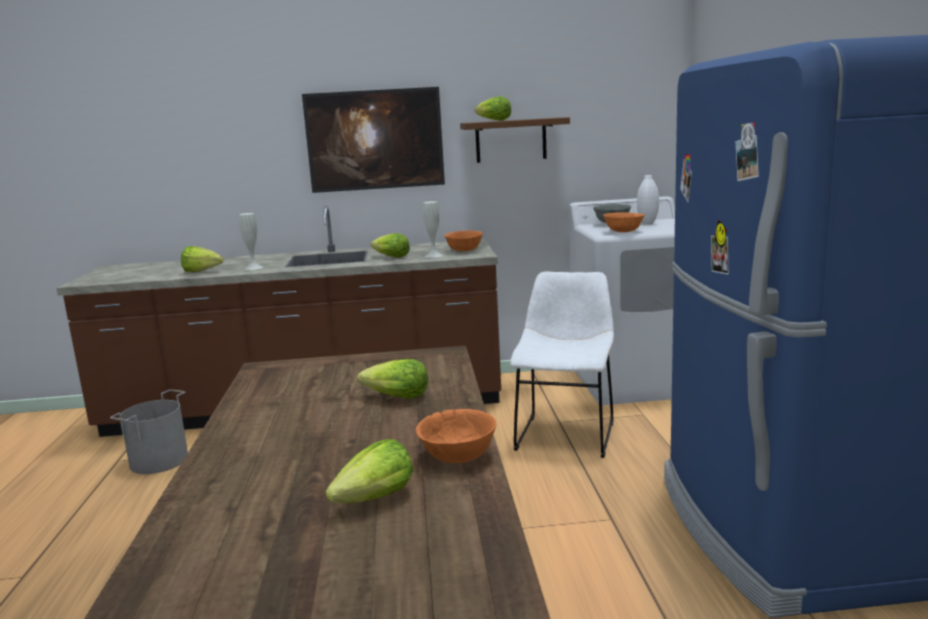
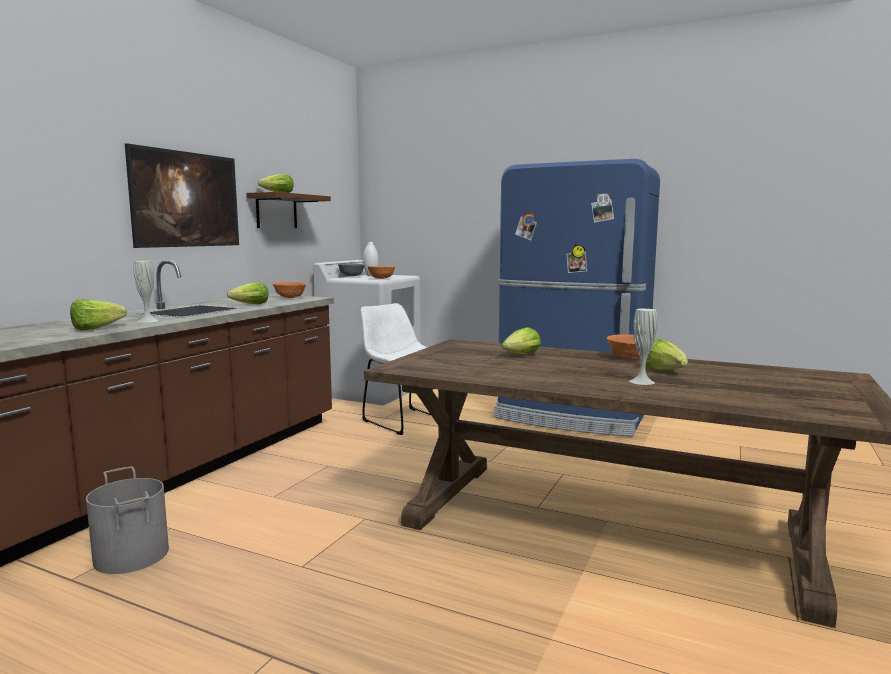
camera: 60 degrees left, 5 degrees down
white vase [423,201,443,258] -> white vase moved to [630,309,657,385]

